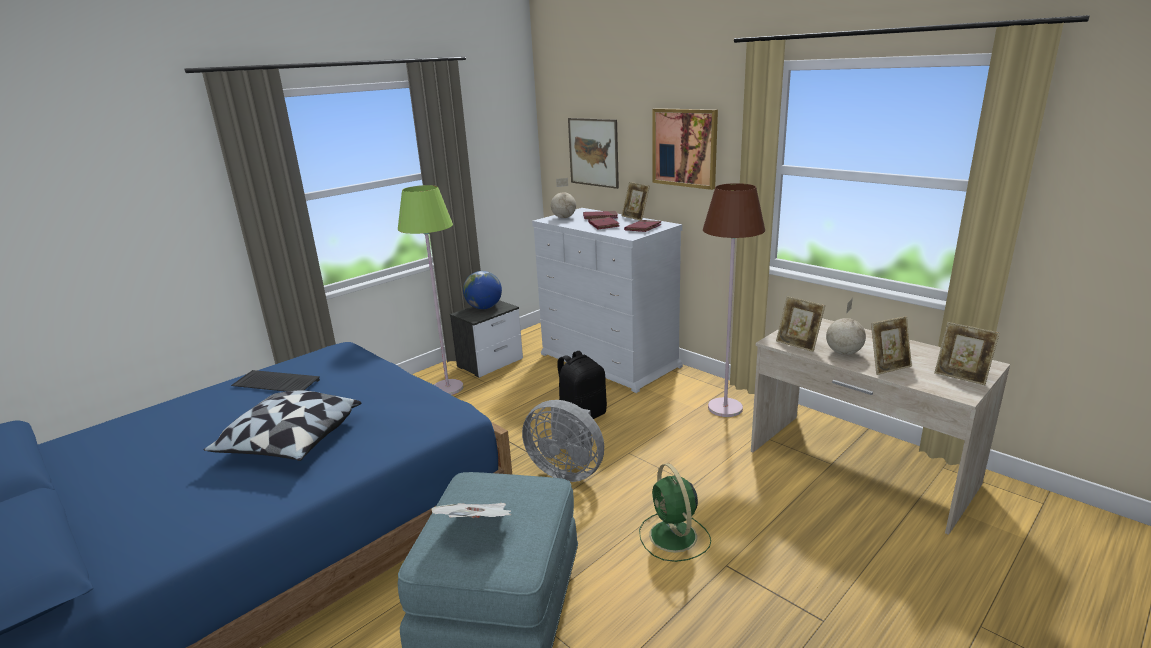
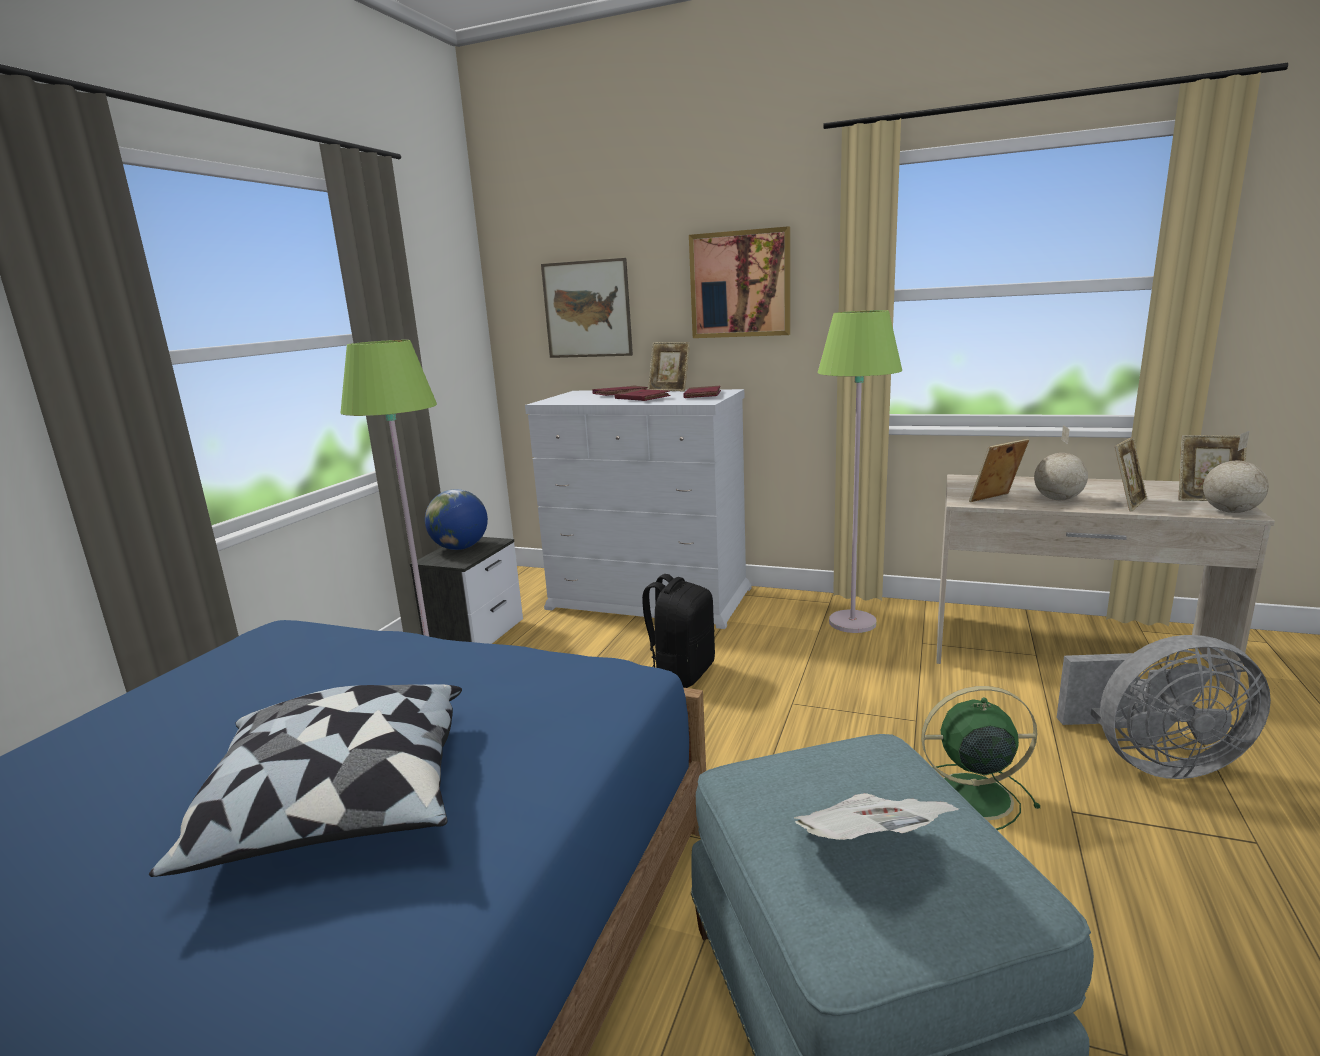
camera: 25 degrees left, 5 degrees down
keyboard [231,370,320,392] -> none
grey fan [522,400,604,482] -> grey fan moved to [1057,635,1271,779]
globe [551,178,576,218] -> globe moved to [1203,431,1269,513]
green fan [639,463,711,562] -> green fan turned 135 degrees clockwise [922,686,1041,830]
brown floor lamp [703,183,765,417] -> green floor lamp [818,310,902,633]
picture frame [776,296,825,352] -> picture frame turned 135 degrees clockwise [969,439,1029,502]

